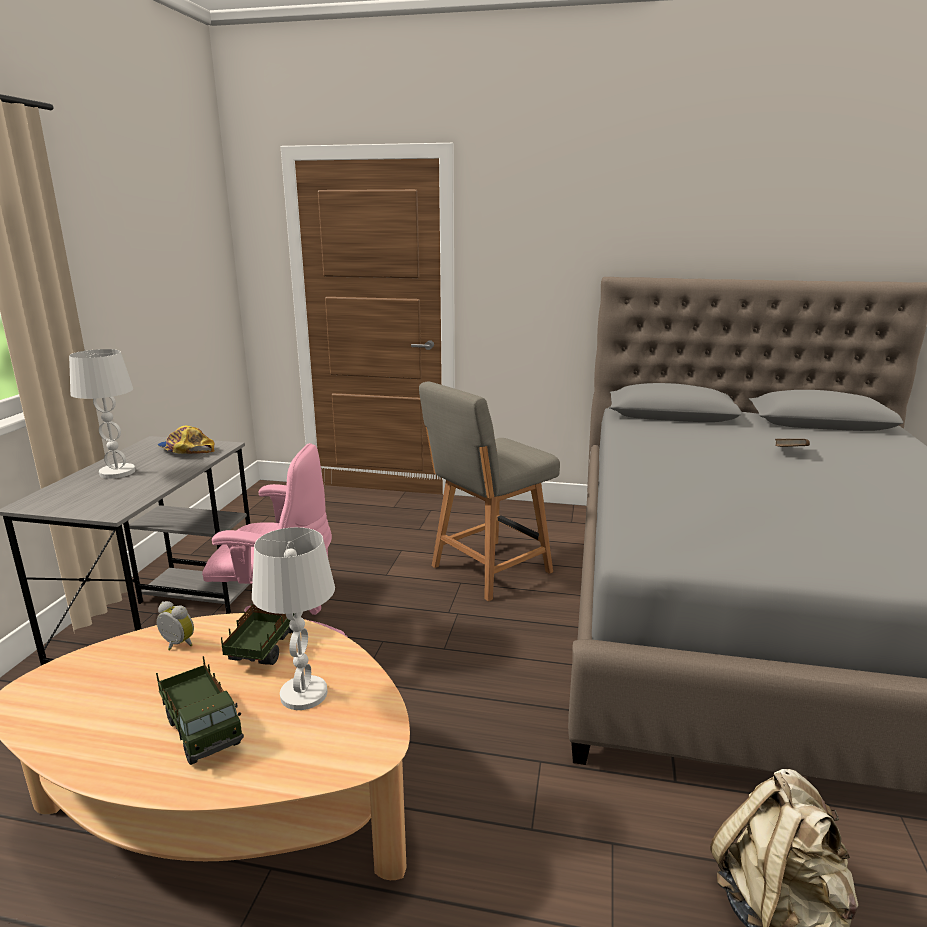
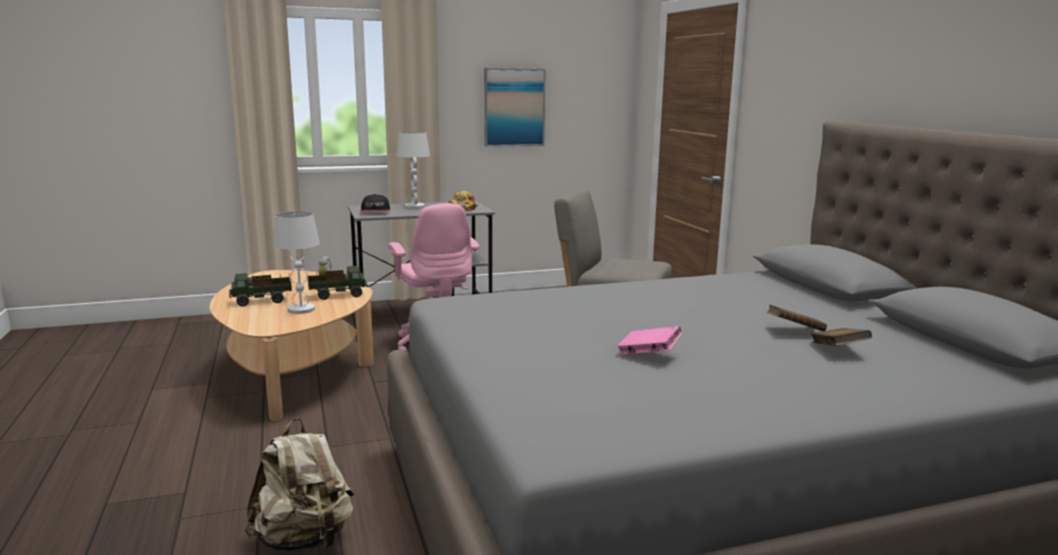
camera: 60 degrees right, 5 degrees down
toy truck [156,656,244,765] -> toy truck turned 45 degrees clockwise [229,273,292,306]
none -> cap [361,194,390,211]
none -> picture [484,68,546,147]
none -> pink book [617,326,682,355]
none -> brown book [811,328,872,346]

